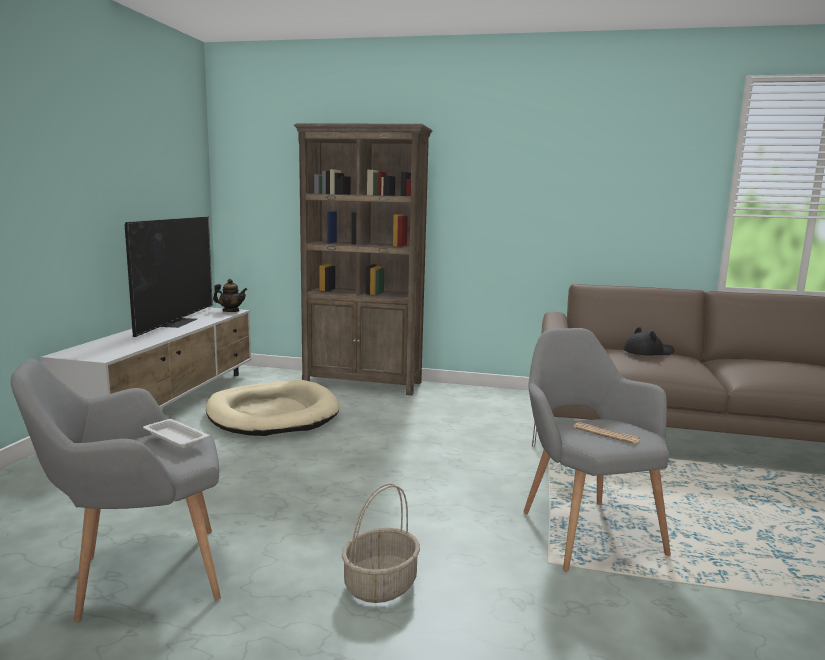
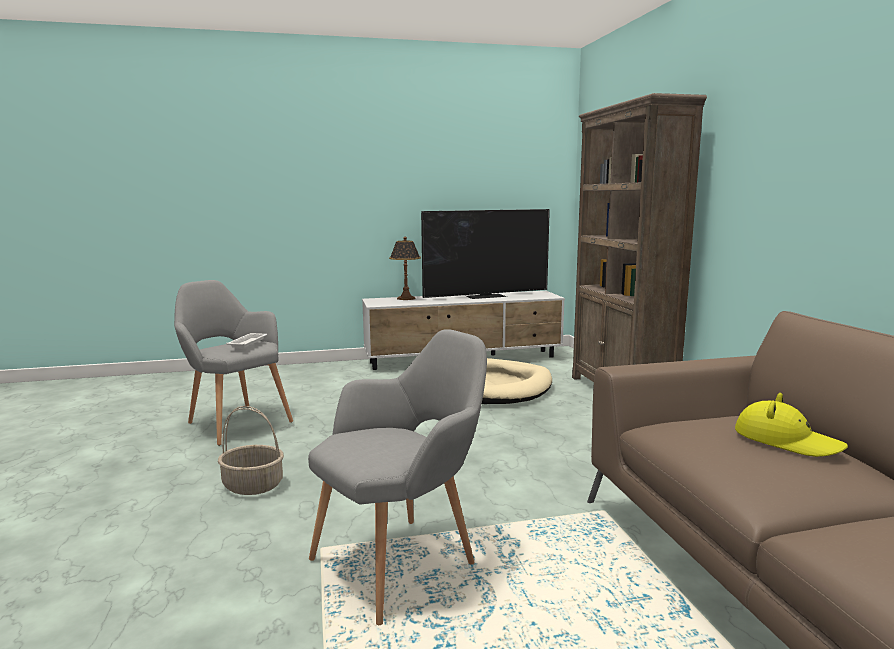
camera: 65 degrees right, 0 degrees up
teapot [213,279,247,312] -> none
newspaper [573,422,640,444] -> none
black hat [624,327,674,356] -> yellow hat [735,393,848,457]
none -> table lamp [389,237,421,300]

